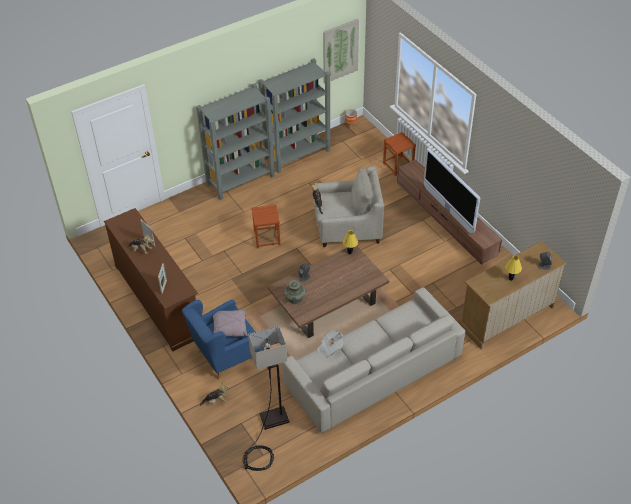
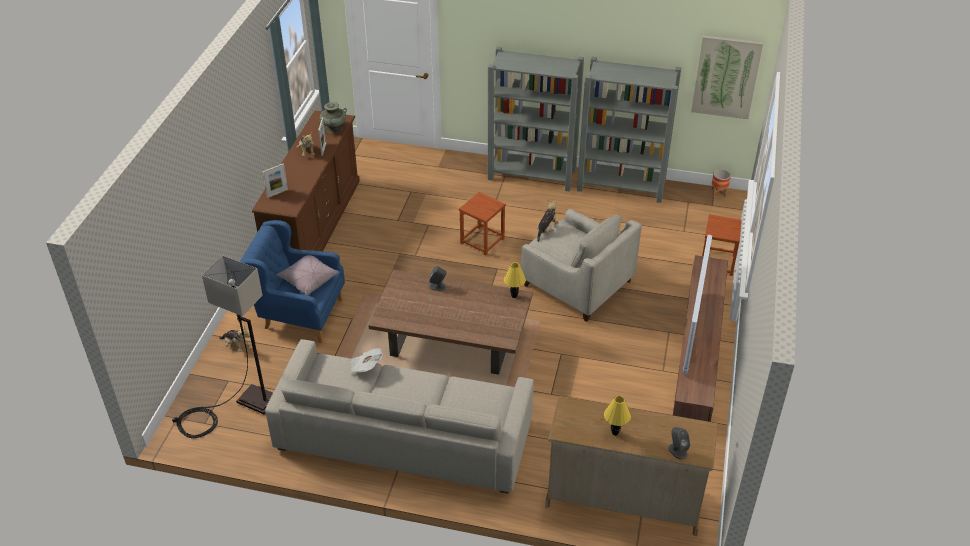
camera: 45 degrees right, 5 degrees down
turquoise vase [284,280,306,304] -> turquoise vase moved to [319,102,347,133]

